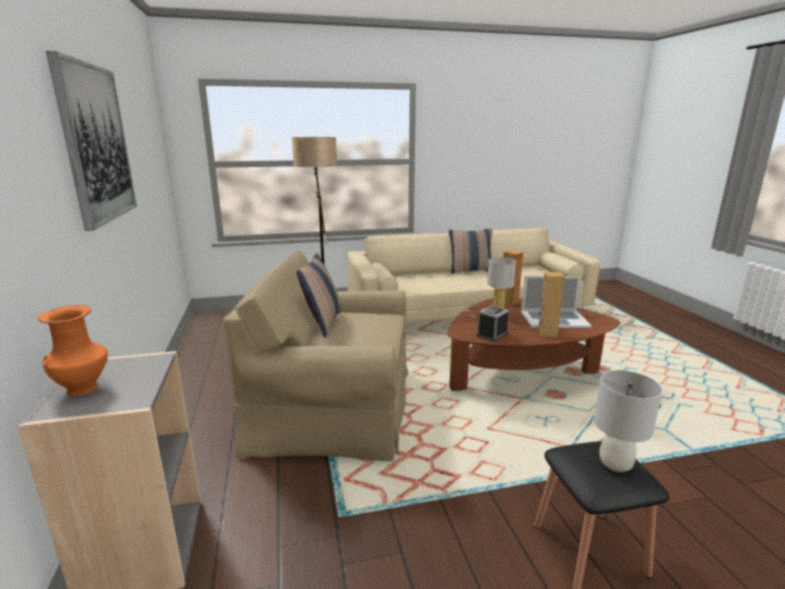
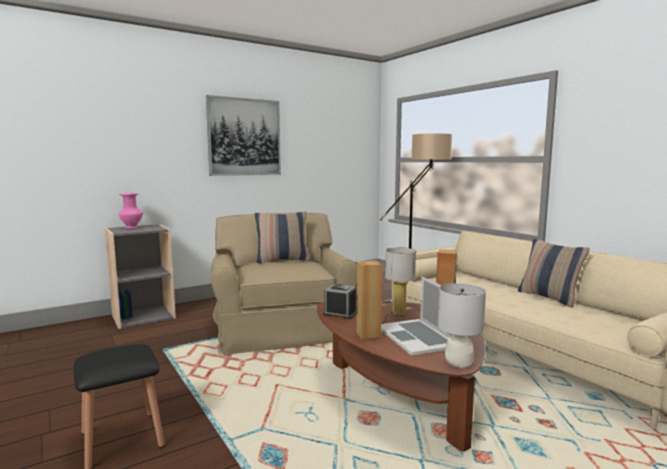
camera: 70 degrees right, 10 degrees down
orange vase [38,305,108,396] -> pink vase [119,193,143,228]
grey table lamp [594,370,662,472] -> grey table lamp moved to [438,283,486,368]

